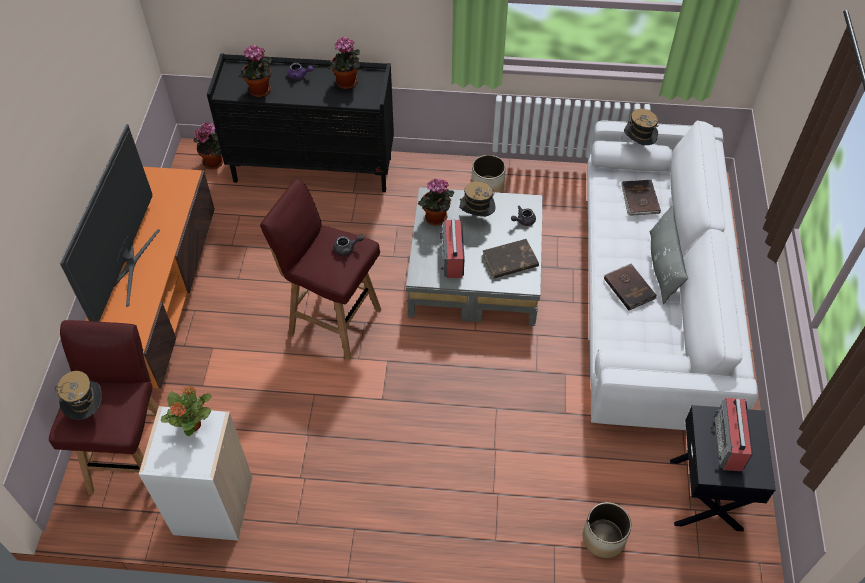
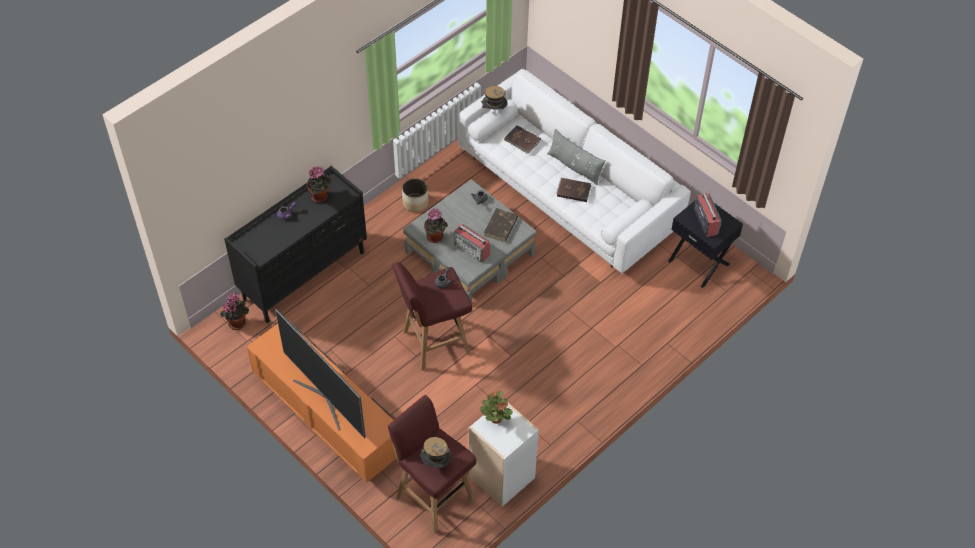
camera: 50 degrees left, 0 degrees up
potted plant [239,45,272,97] -> none
hat [459,181,496,217] -> none
planter [583,502,632,558] -> none
radio [714,398,753,471] -> radio turned 150 degrees counterclockwise [694,190,722,237]

